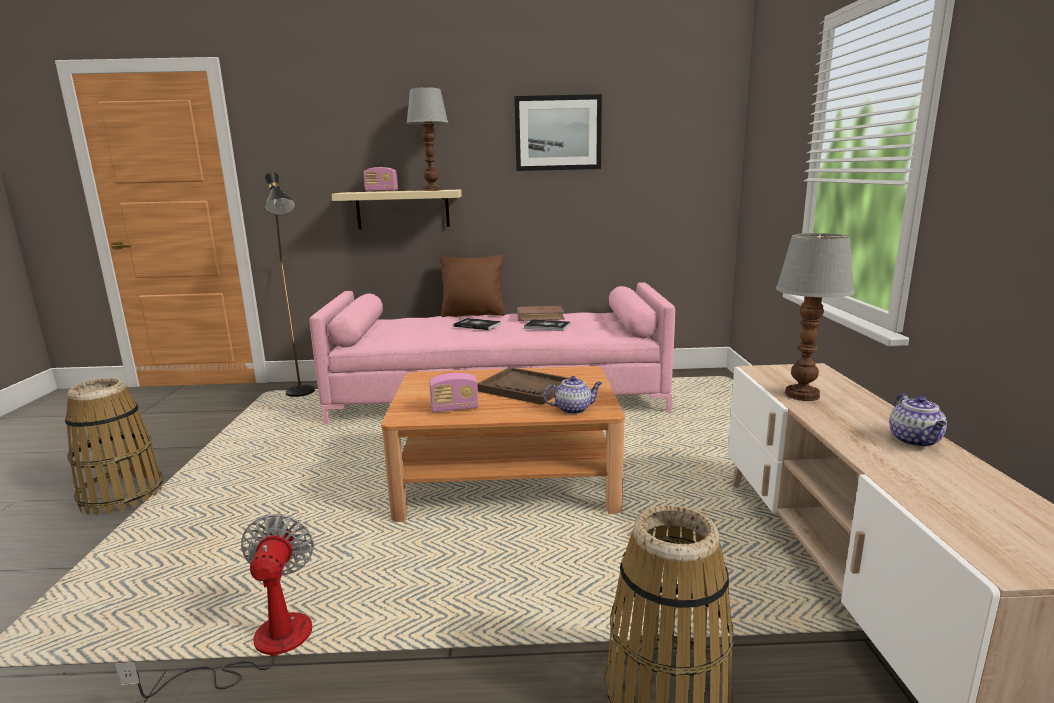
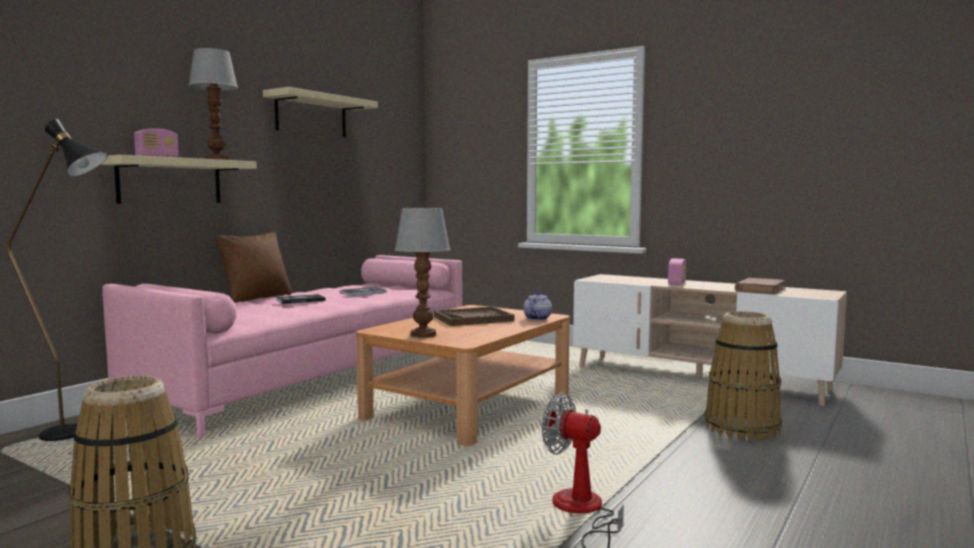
camera: 55 degrees left, 10 degrees down
radio [429,373,479,412] -> radio moved to [668,259,686,285]
picture [514,94,602,171] -> beige shelf [263,87,378,137]
brown book [517,306,565,321] -> brown book moved to [735,278,786,294]
table lamp [776,233,855,401] -> table lamp moved to [395,208,451,338]
teapot [889,394,947,447] -> none

